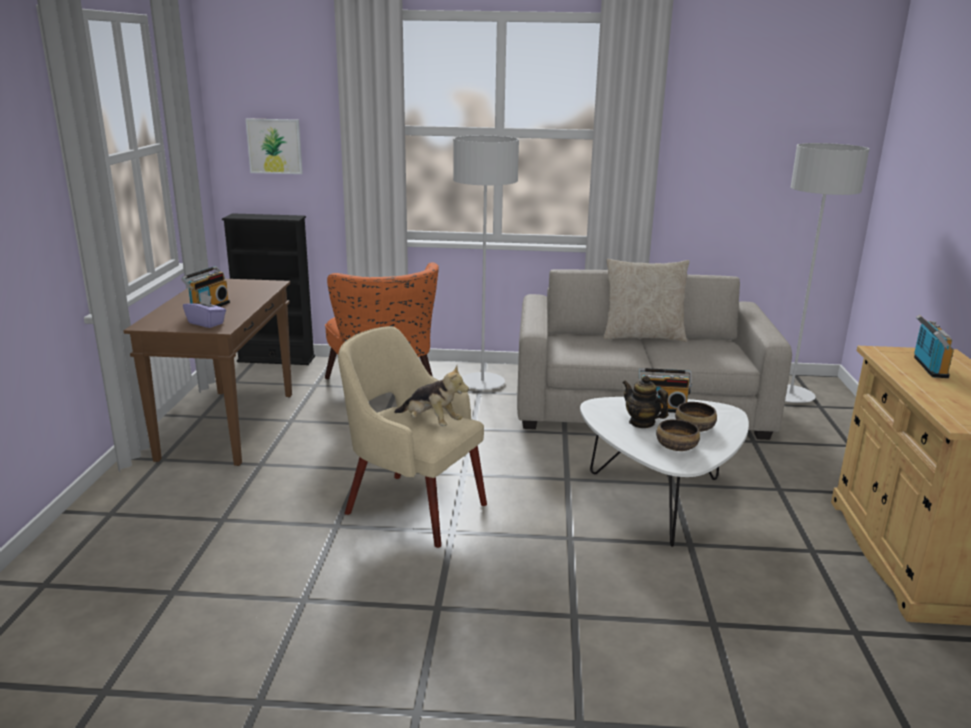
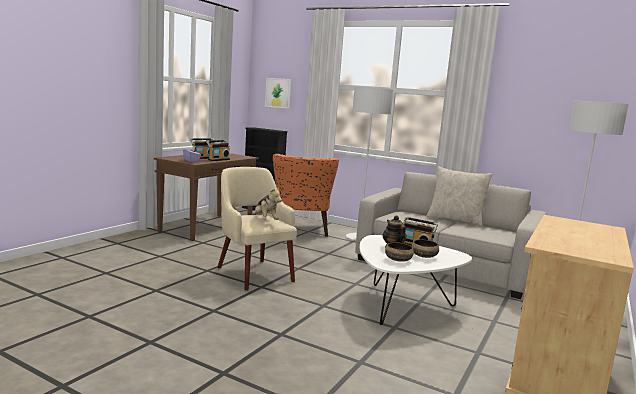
camera: 25 degrees right, 10 degrees down
radio [914,315,954,378] -> radio moved to [206,140,230,161]

